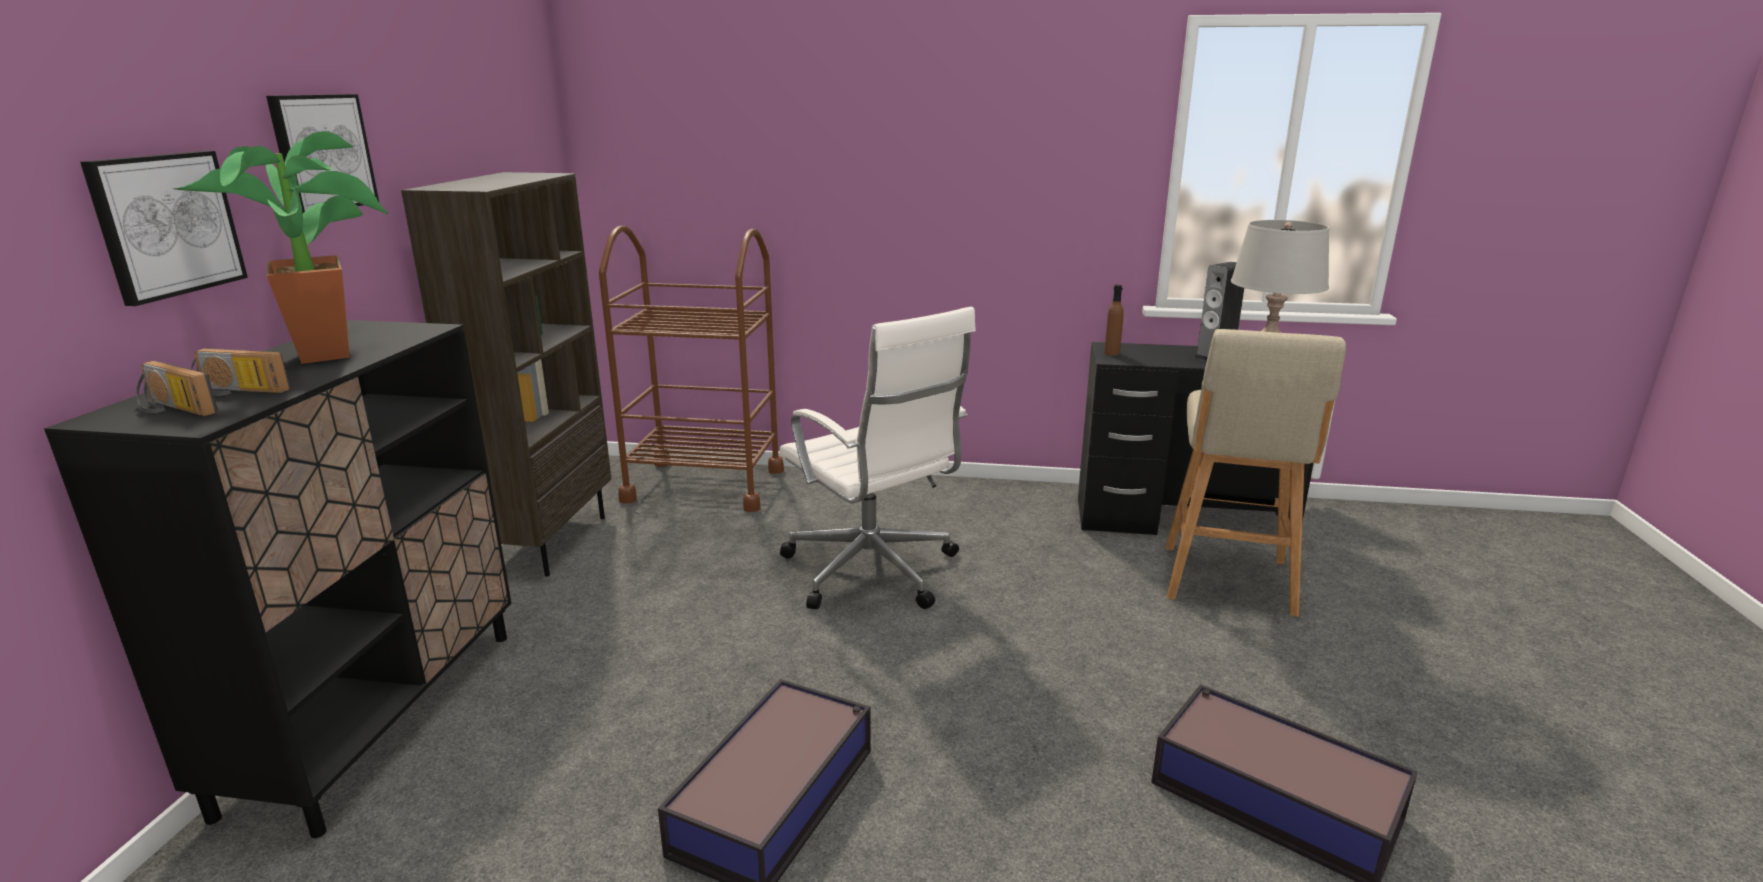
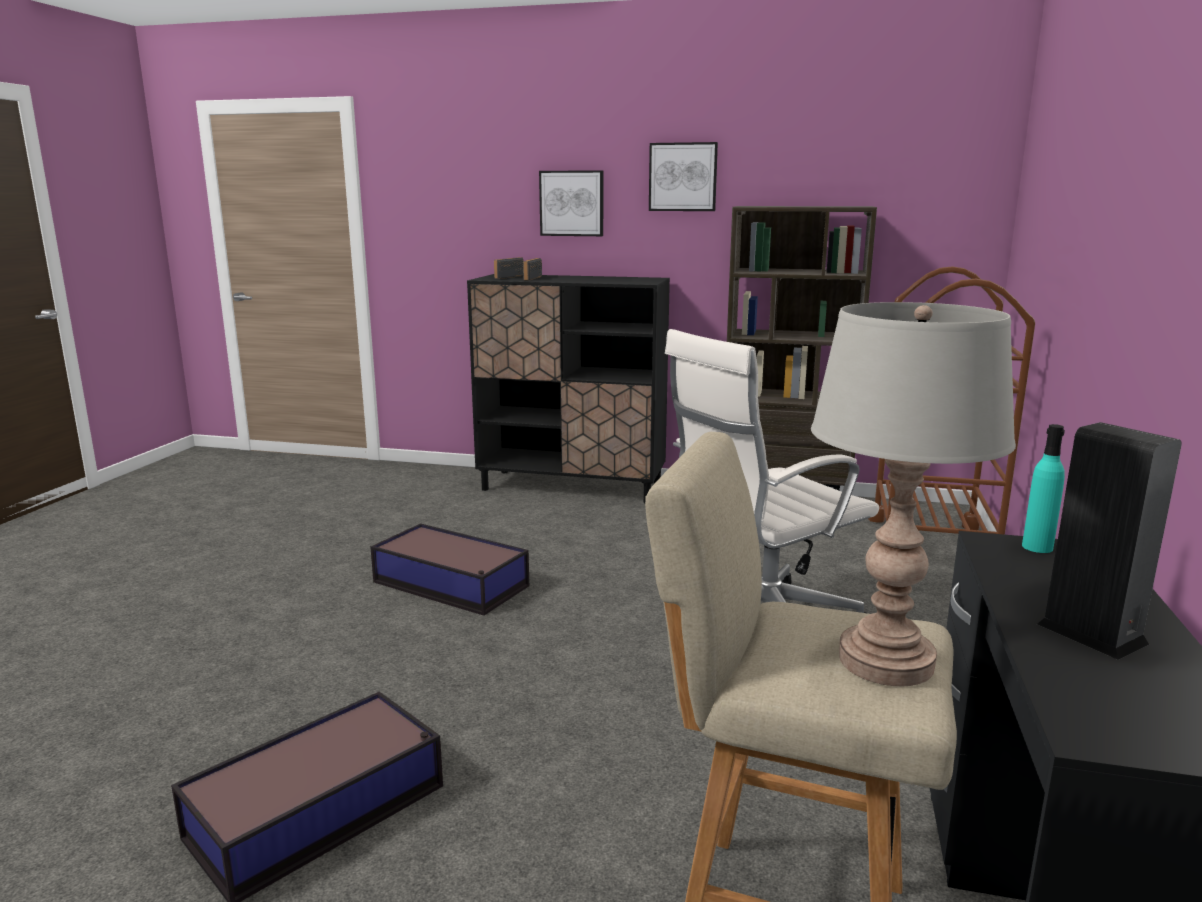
camera: 95 degrees right, 5 degrees down
potted plant [174,131,390,364] -> none
brown bottle [1104,284,1124,356] -> turquoise bottle [1022,424,1065,553]

